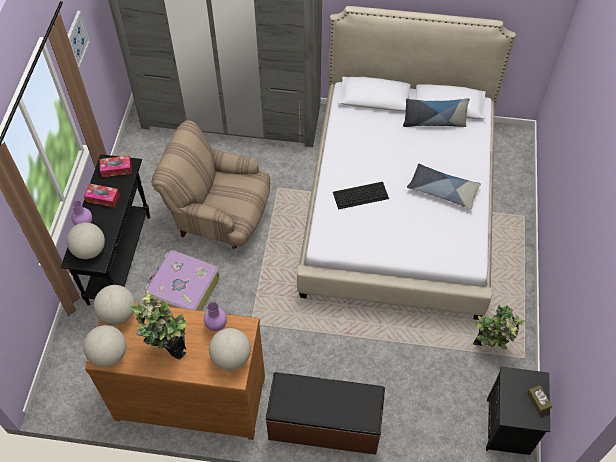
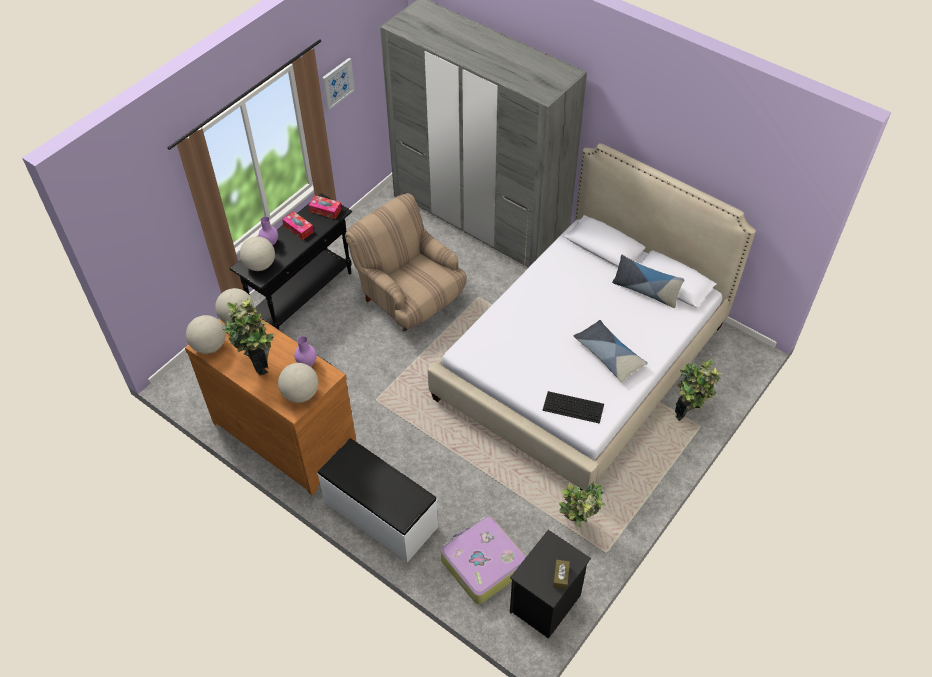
camera: 30 degrees right, 5 degrees down
suitcase [145,250,219,311] -> suitcase moved to [441,516,526,604]
brown bench [266,372,385,455] -> white bench [318,438,438,562]
keyboard [333,182,389,209] -> keyboard moved to [542,391,604,424]
none -> potted plant [675,359,722,421]

